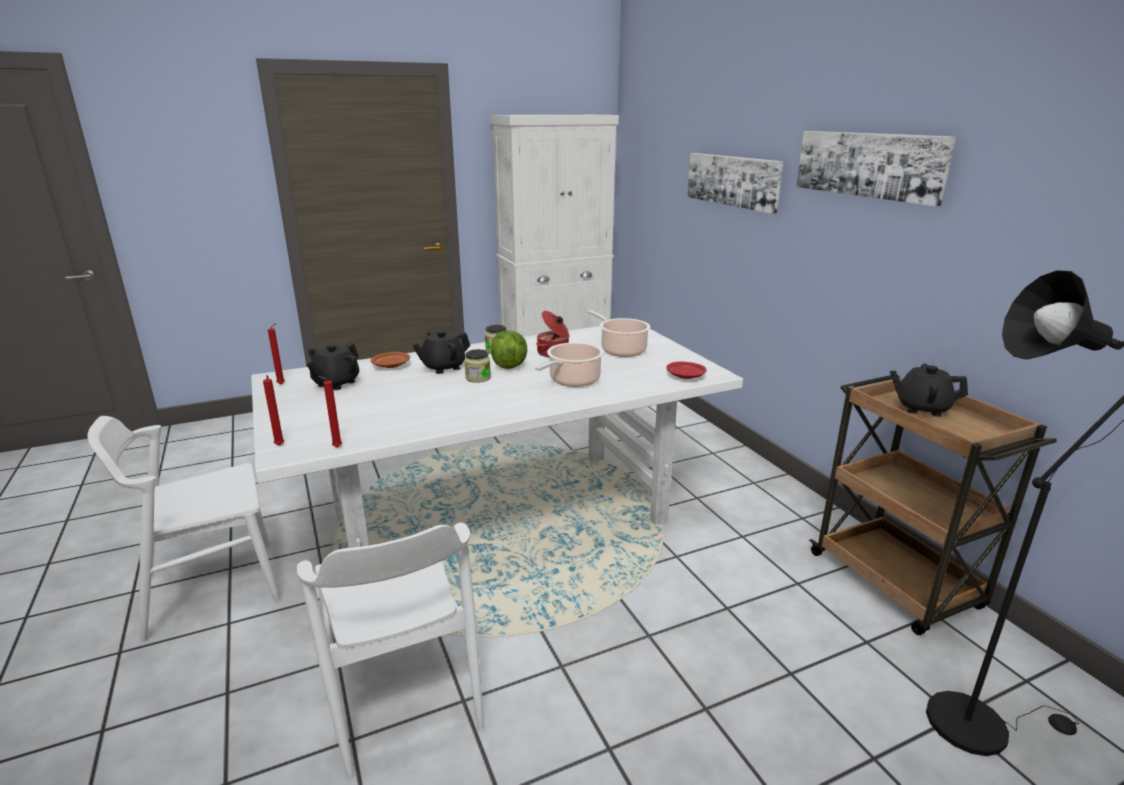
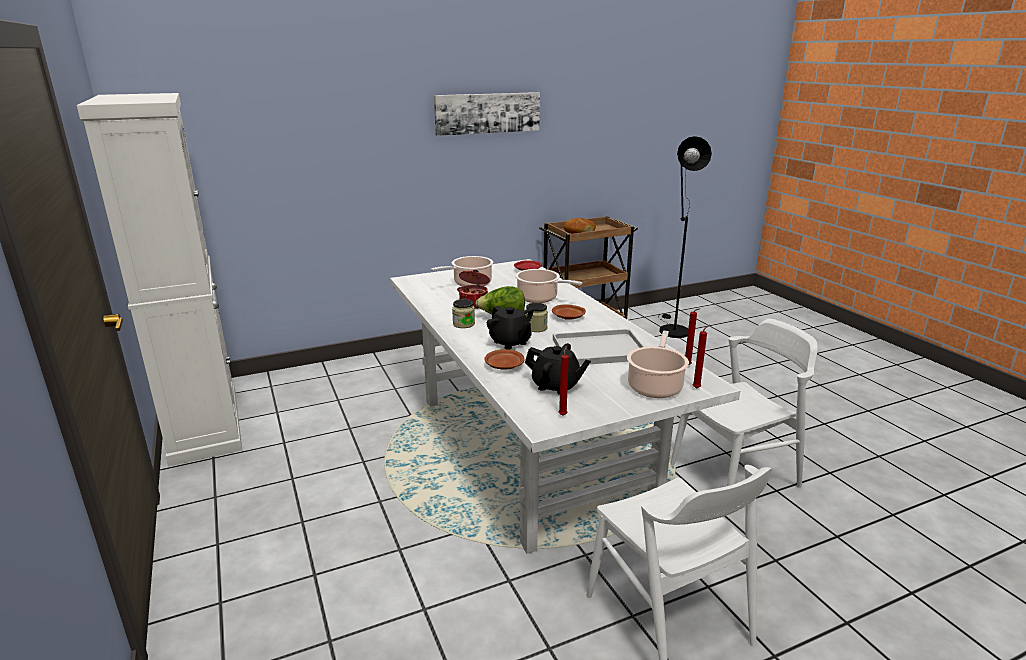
camera: 90 degrees left, 0 degrees up
picture [687,153,784,214] -> none
black teapot [890,364,968,417] -> bread [564,218,596,234]
none -> brown plate [552,305,586,320]
none -> white tray [553,329,644,365]
none -> cooking pot [627,331,689,398]

